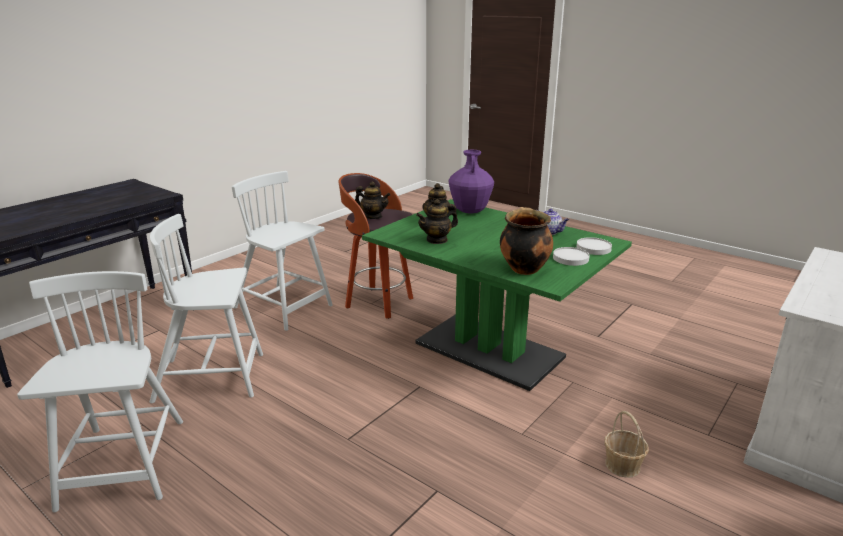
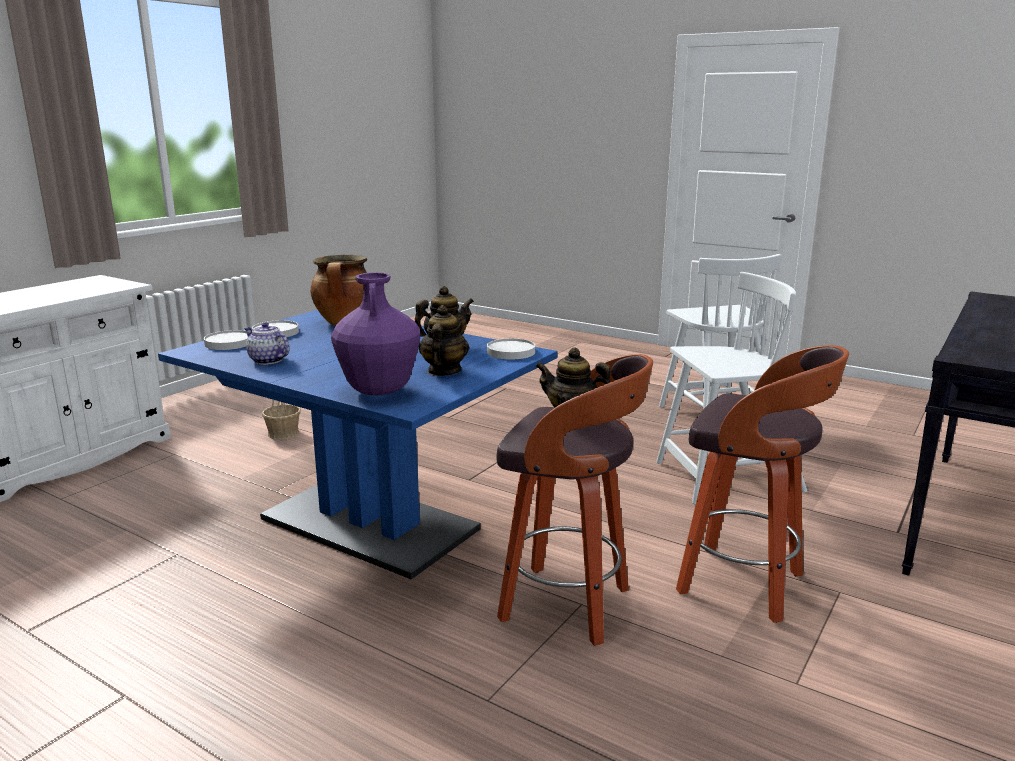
camera: 175 degrees right, 5 degrees down
white chair [232,171,333,331] -> stool [676,345,849,623]
green dining table [362,199,632,391] -> blue dining table [158,310,558,579]
none -> white plate [487,338,535,360]

